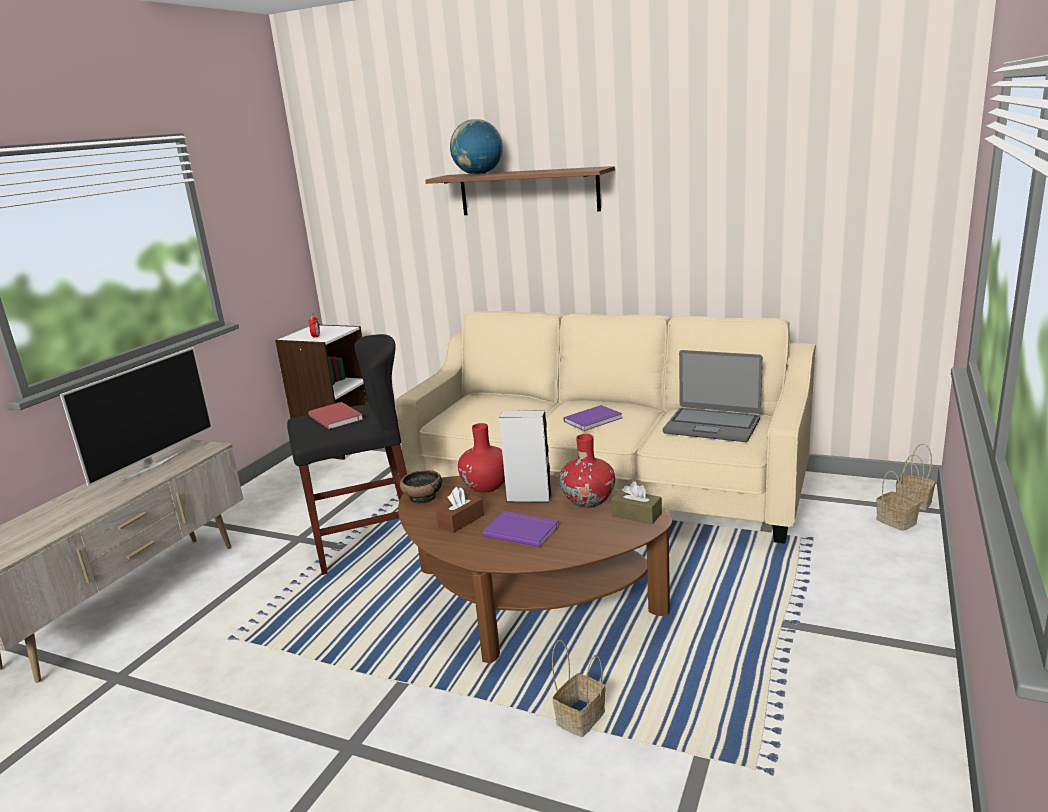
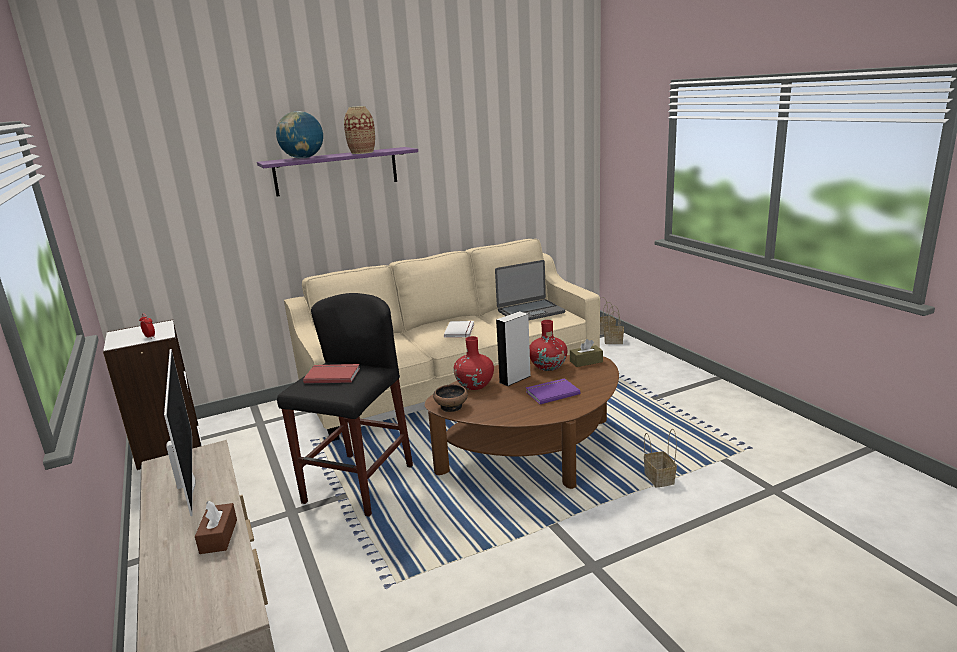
camera: 50 degrees left, 0 degrees up
brown shelf [425,166,615,215] -> purple shelf [257,147,418,196]
brown tissue box [436,487,484,533] -> brown tissue box moved to [195,501,237,554]
purple book [563,405,622,431] -> white book [444,321,474,338]
none -> vase [344,106,375,154]

